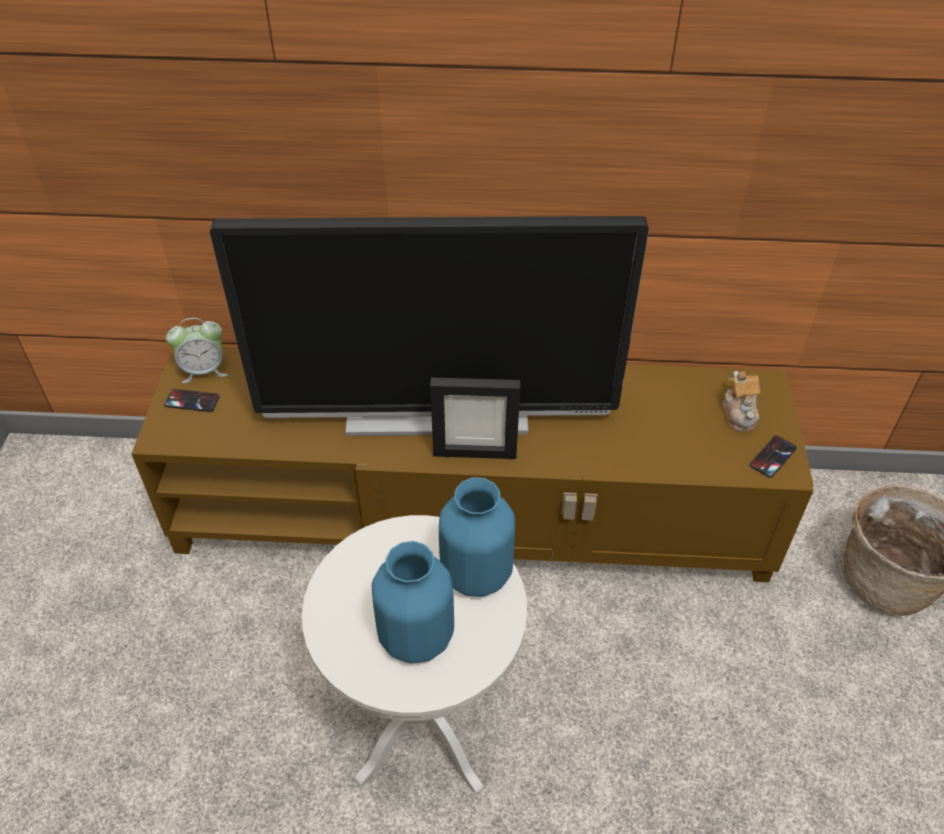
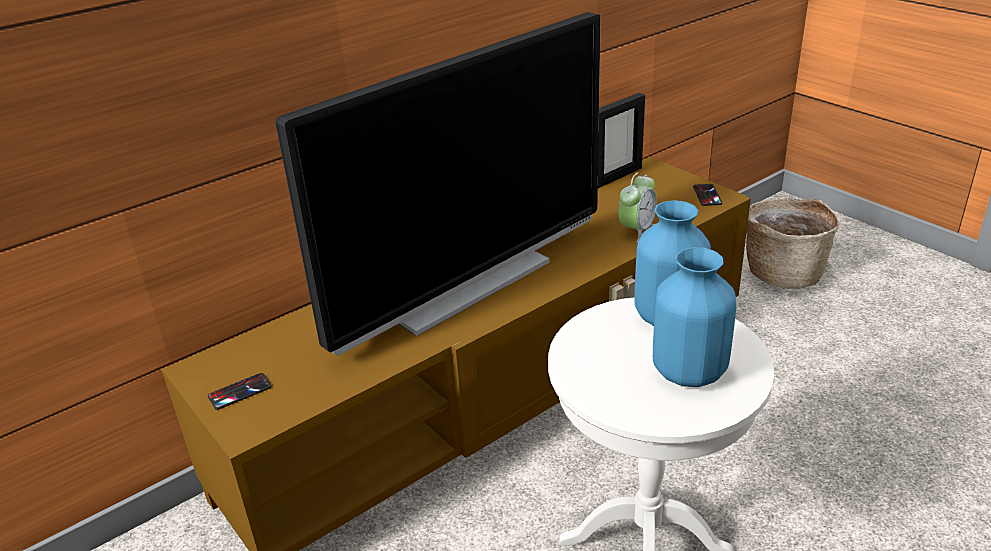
camera: 40 degrees left, 15 degrees down
alarm clock [166,318,228,383] -> alarm clock moved to [619,172,657,243]
picture frame [430,377,520,459] -> picture frame moved to [598,93,645,188]
teapot [723,371,760,432] -> none

